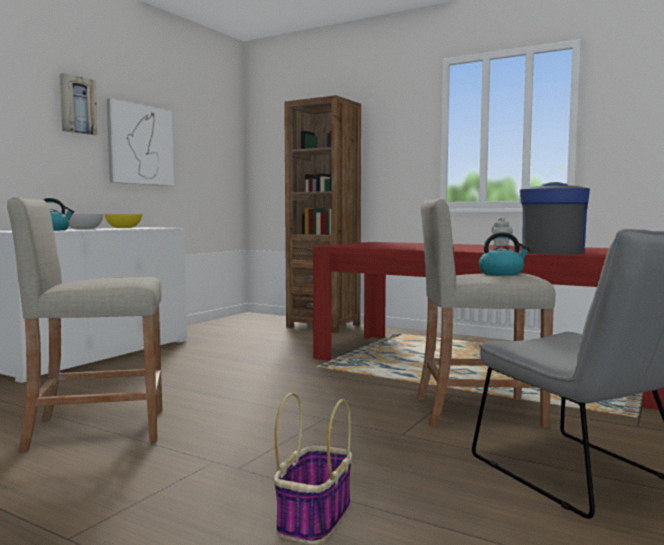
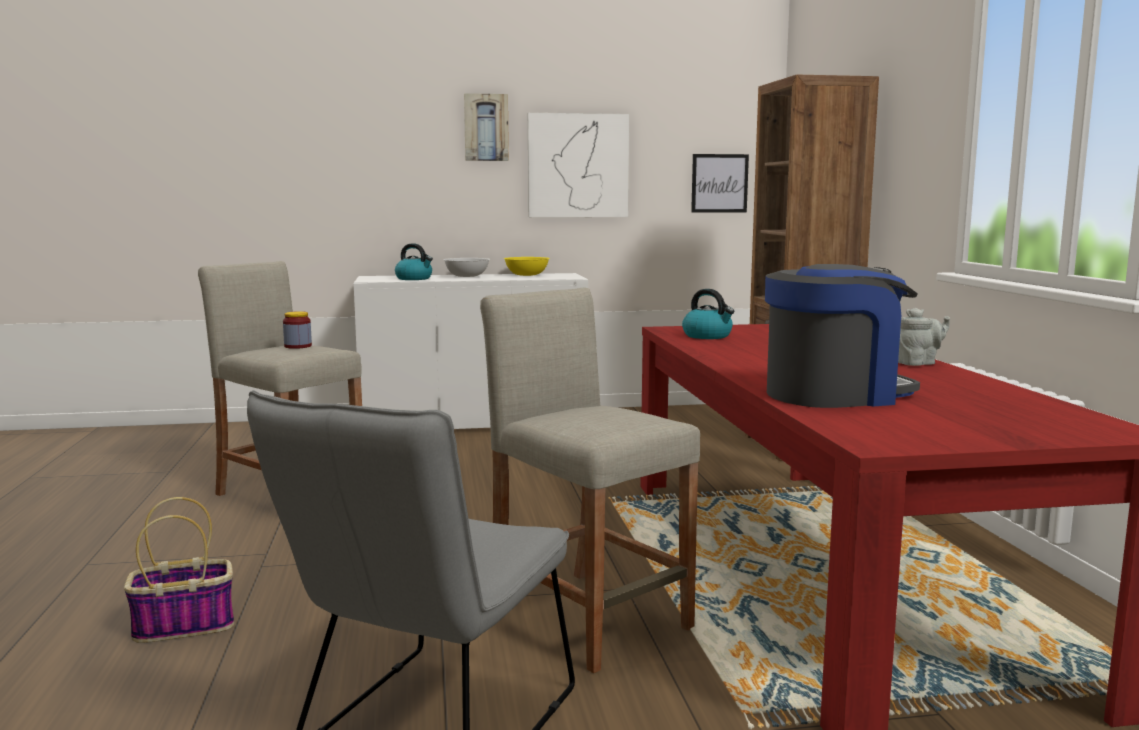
camera: 50 degrees right, 5 degrees up
kettle [479,232,530,276] -> kettle moved to [682,289,734,339]
none -> jar [283,311,312,349]
none -> picture [691,154,749,213]

